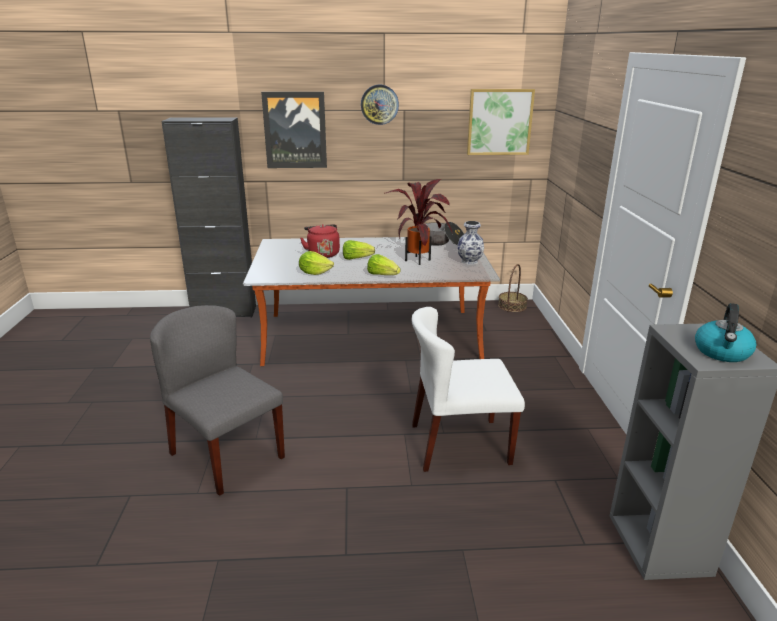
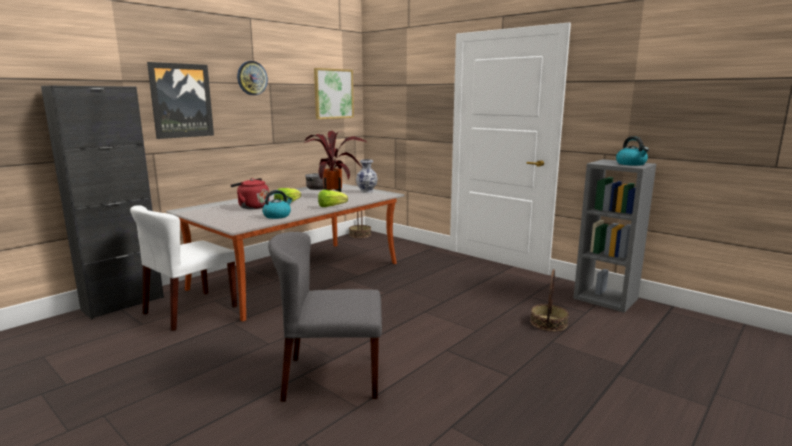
camera: 45 degrees left, 10 degrees down
lettuce [299,251,334,275] -> kettle [262,190,293,219]
white chair [412,307,525,472] -> white chair moved to [130,205,237,331]
none -> basket [530,269,569,332]

